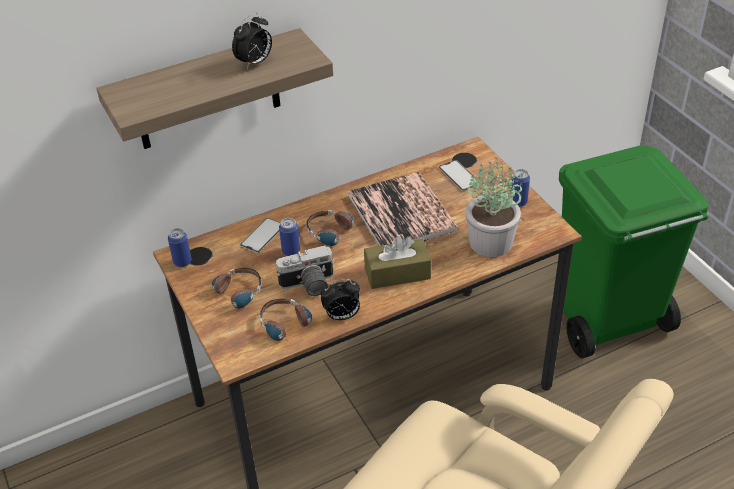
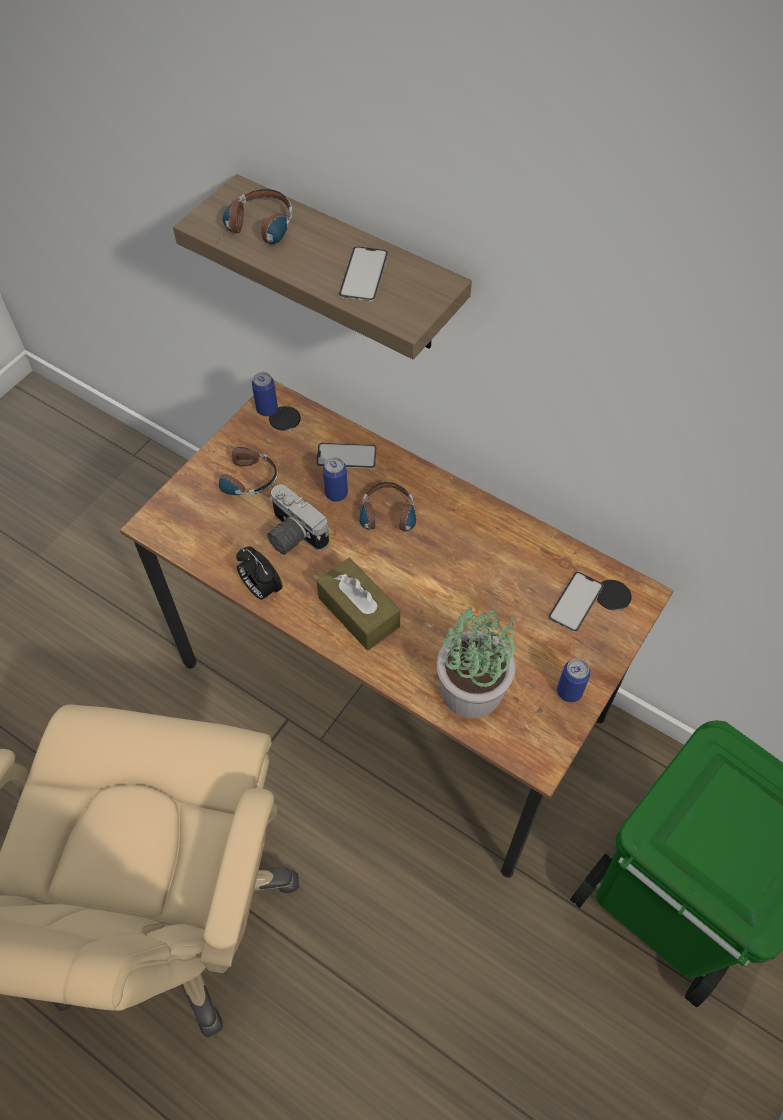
camera: 60 degrees right, 15 degrees up
alarm clock [232,13,272,69] -> phone [339,246,388,302]
headphones [260,299,312,346] -> headphones moved to [215,189,293,245]
book [348,172,459,246] -> none

